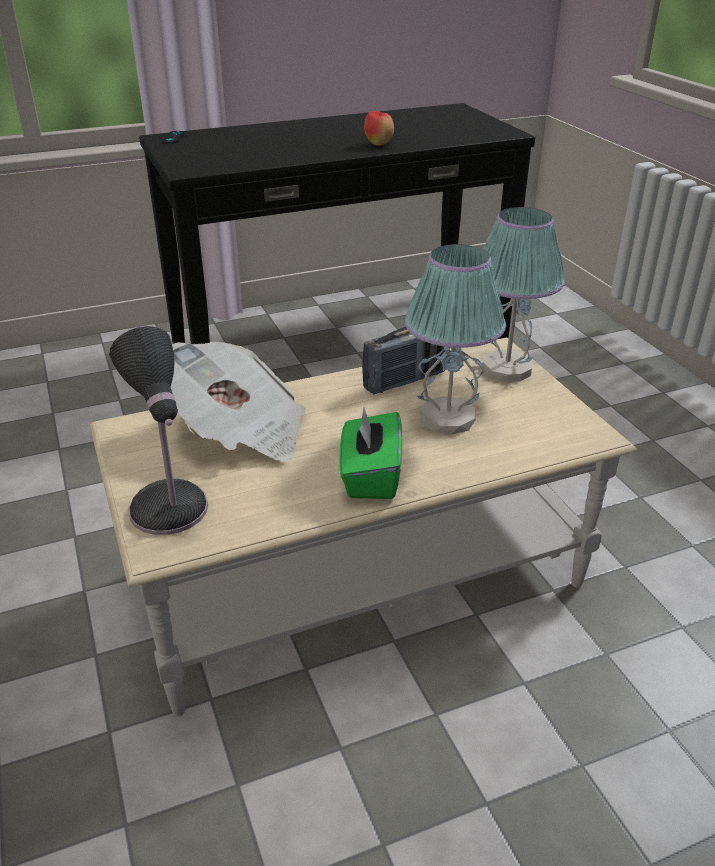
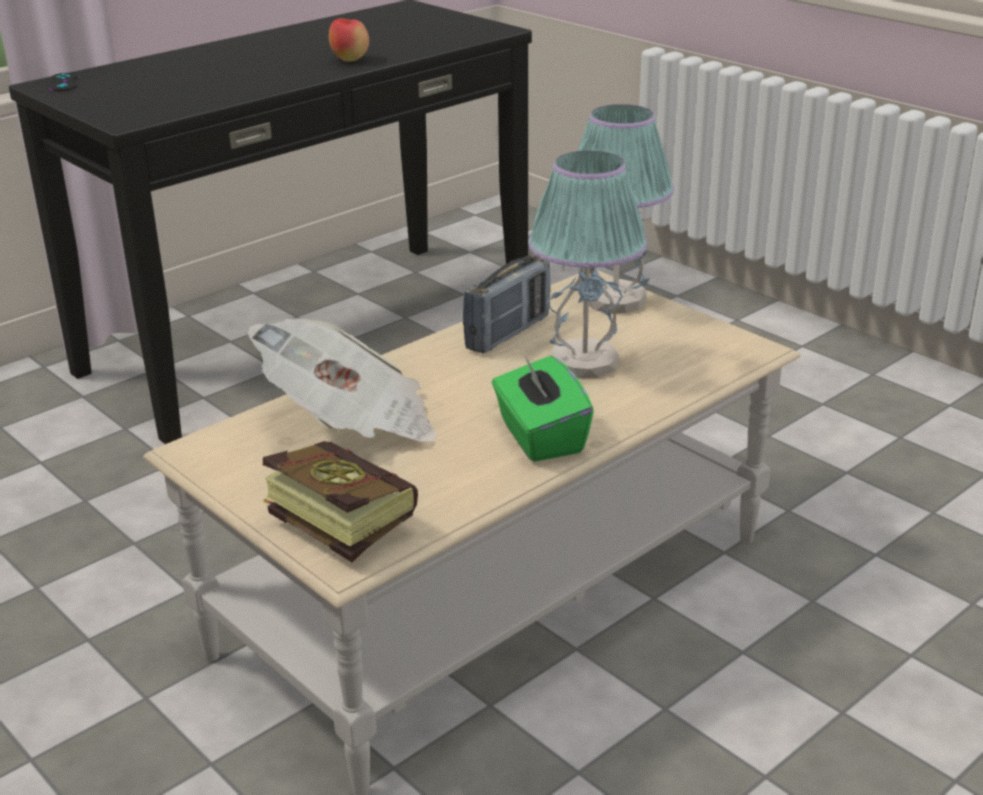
camera: 20 degrees left, 5 degrees down
table lamp [109,326,208,535] -> book [263,441,418,562]

